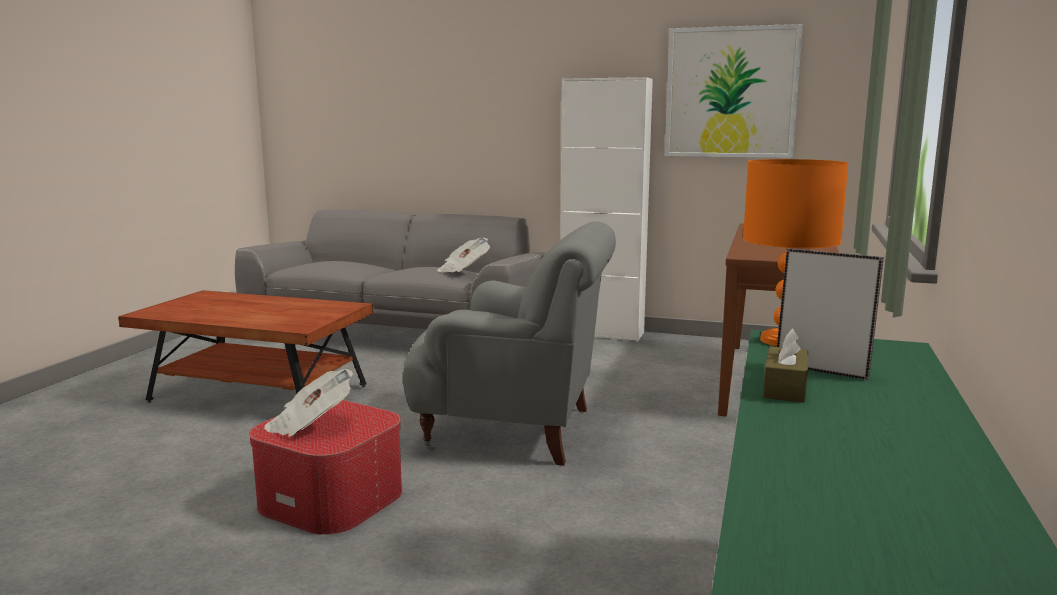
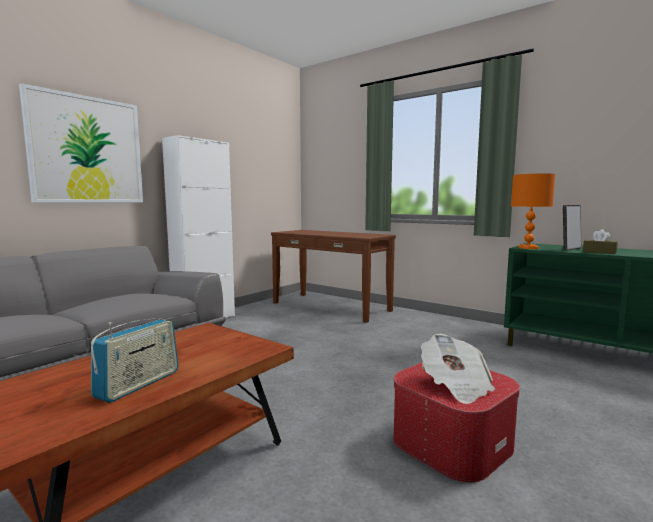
camera: 70 degrees left, 5 degrees down
grey armchair [403,221,616,466] -> none
newspaper [437,238,490,273] -> none
picture [665,24,803,158] -> picture moved to [19,83,143,203]
none -> radio [91,318,178,403]

